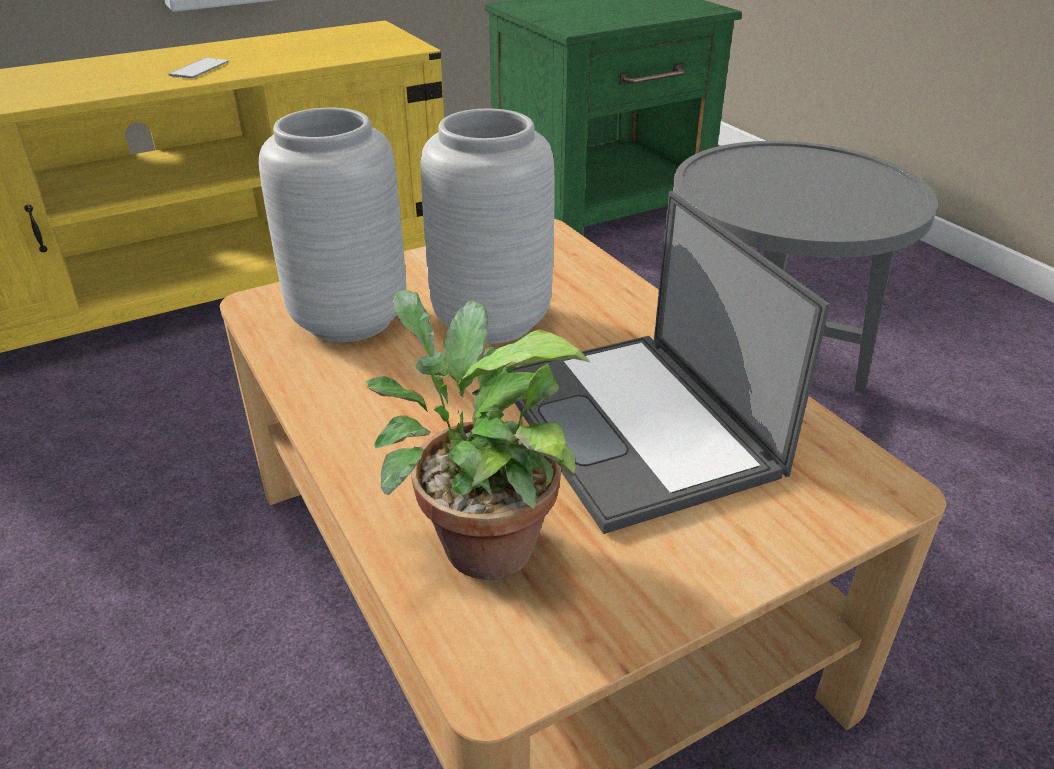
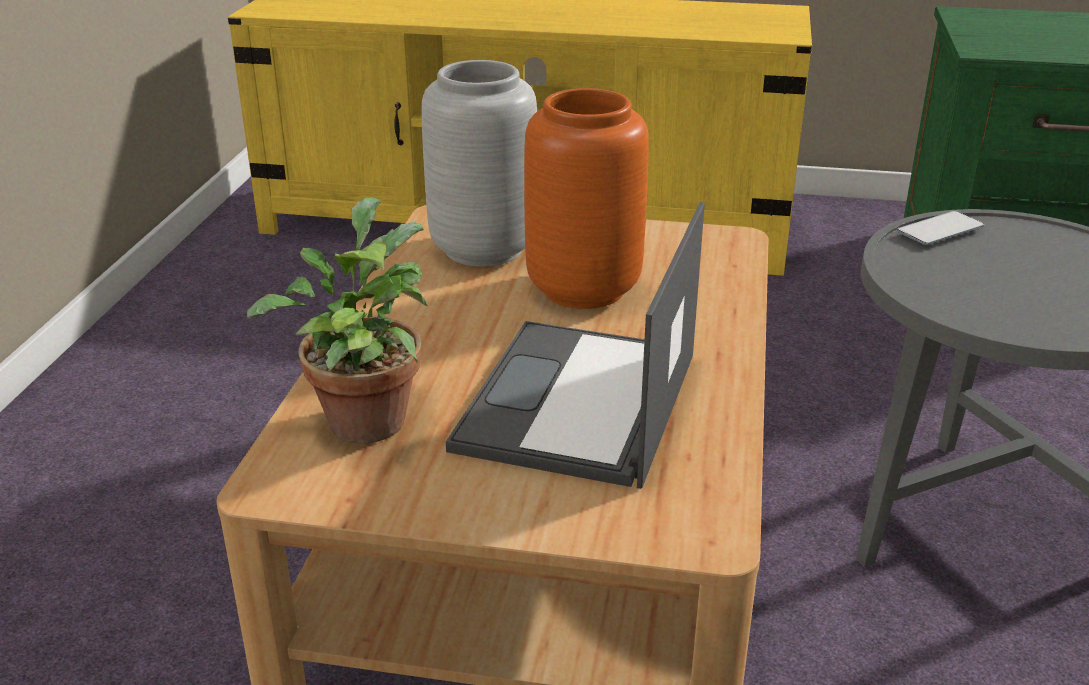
camera: 40 degrees right, 5 degrees down
phone [168,58,229,78] -> phone moved to [897,211,985,245]
grey vase [421,109,555,344] -> orange vase [524,88,649,309]

